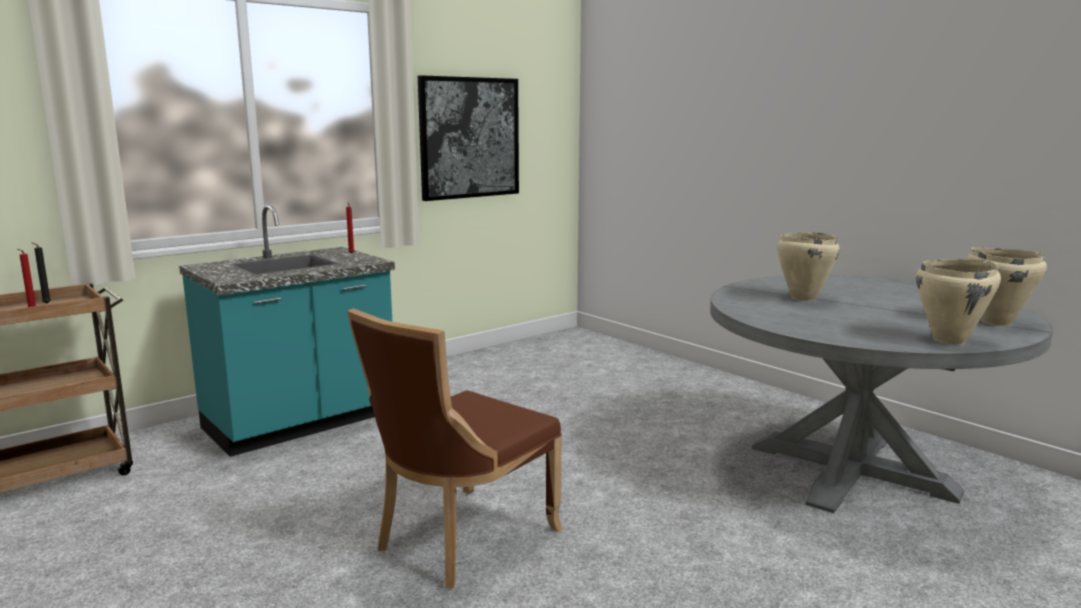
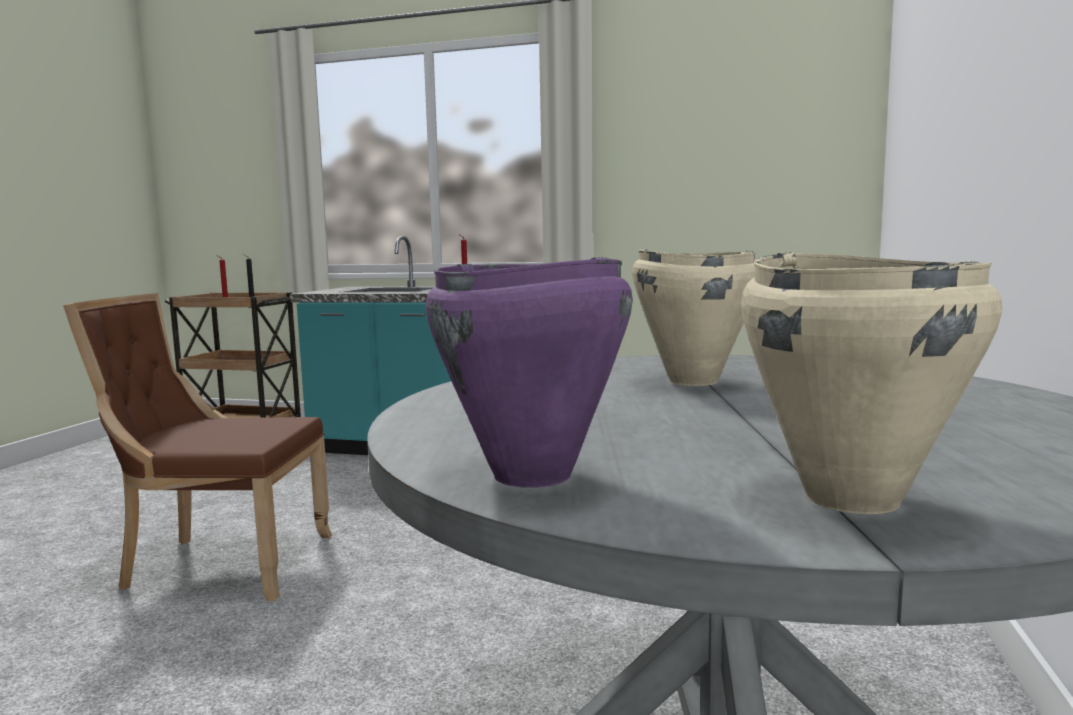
camera: 55 degrees right, 5 degrees down
picture [418,75,519,201] -> none
beige cooking pot [916,259,1001,345] -> purple cooking pot [426,257,633,487]

